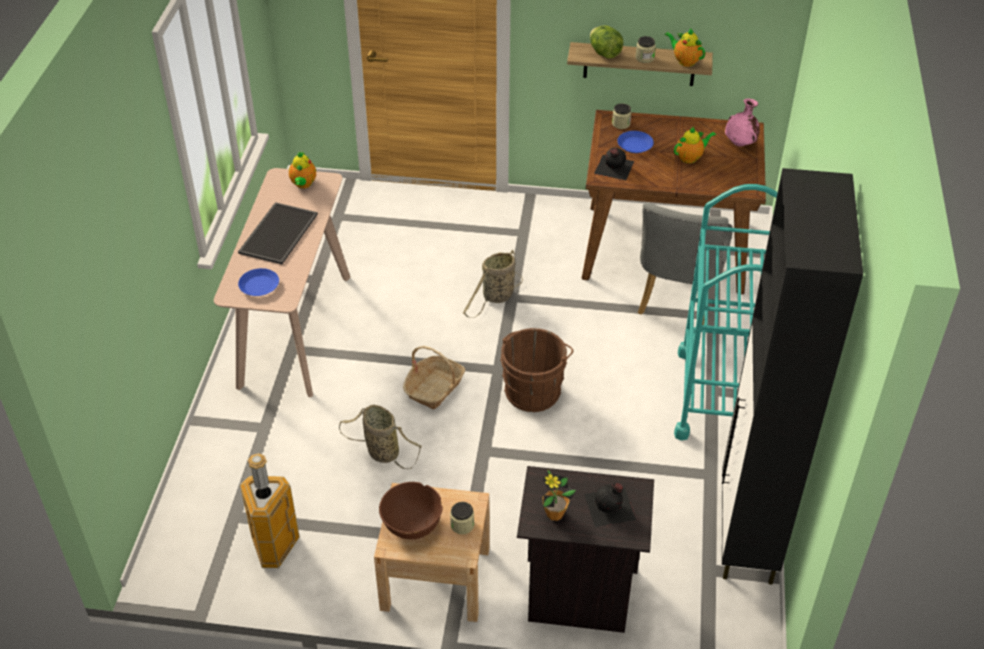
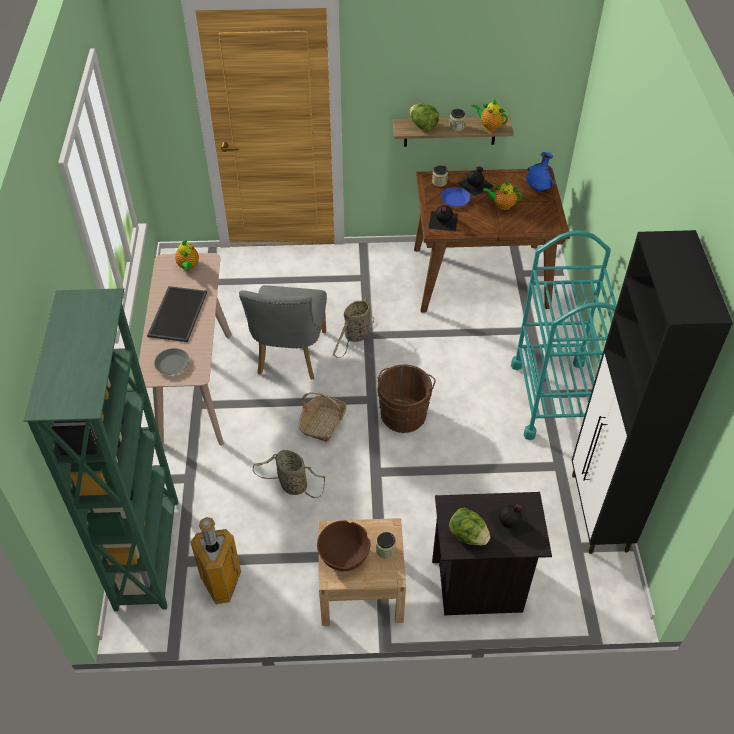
camera: 10 degrees left, 5 degrees up
blue plate [238,268,279,296] -> grey plate [154,348,189,375]
potted plant [542,470,576,521] -> lettuce [449,507,490,545]
grey chair [638,203,733,325] -> grey chair moved to [239,285,327,380]
teapot [674,127,716,163] -> teapot turned 135 degrees counterclockwise [483,181,522,210]
pink vase [725,98,760,147] -> blue vase [526,152,554,191]
none -> green bookcase [23,288,178,611]
none -> black bottle [458,166,494,196]

